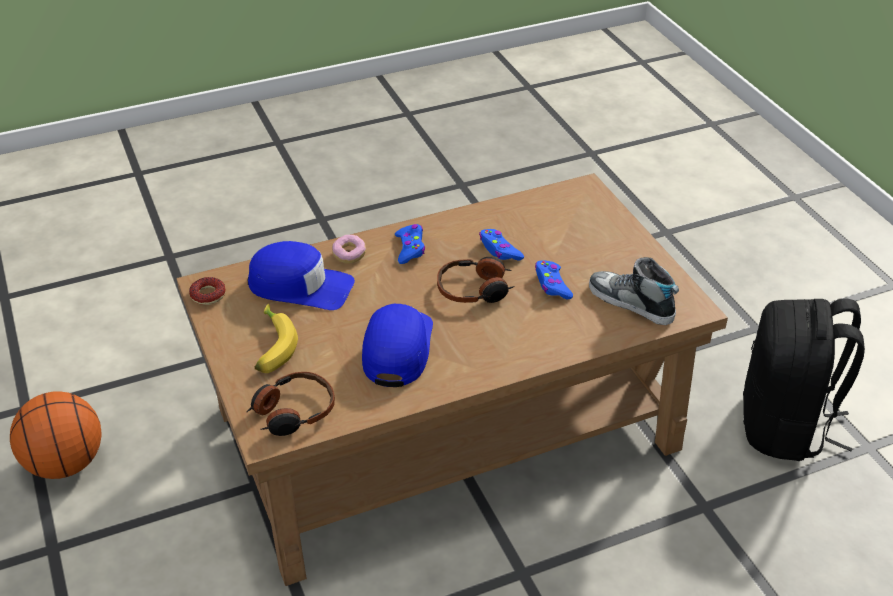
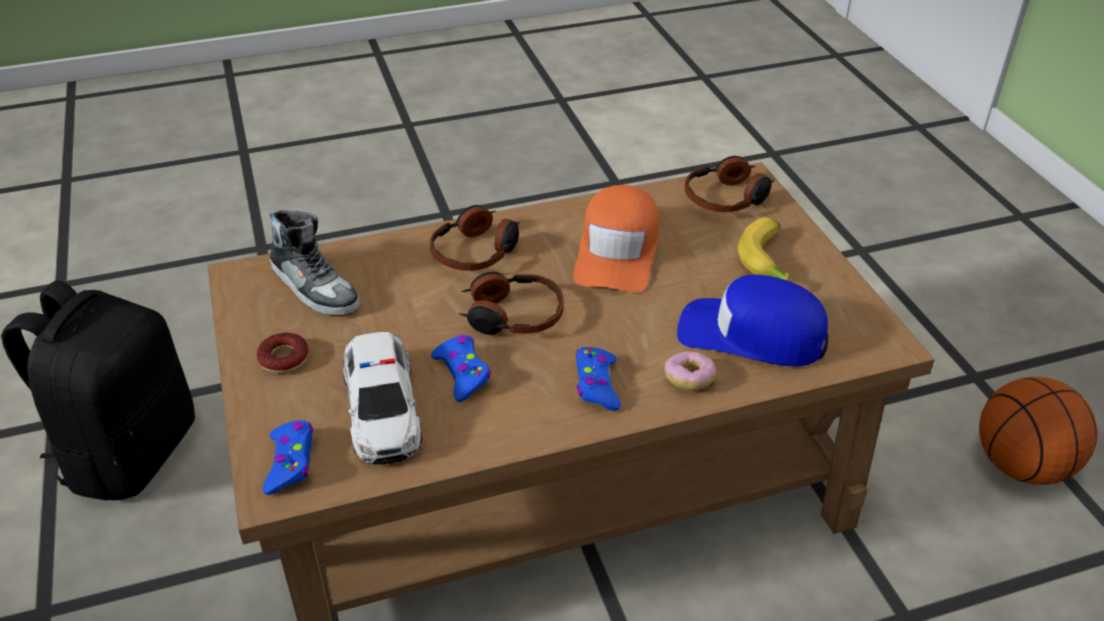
camera: 175 degrees left, 0 degrees up
donut [189,277,226,305] -> donut moved to [257,333,309,373]
blue cap [362,304,433,387] -> orange cap [573,185,659,293]
blue game controller [535,261,573,299] -> blue game controller moved to [263,420,313,495]
none -> toy car [342,332,422,465]
none -> headphones [430,205,519,271]

